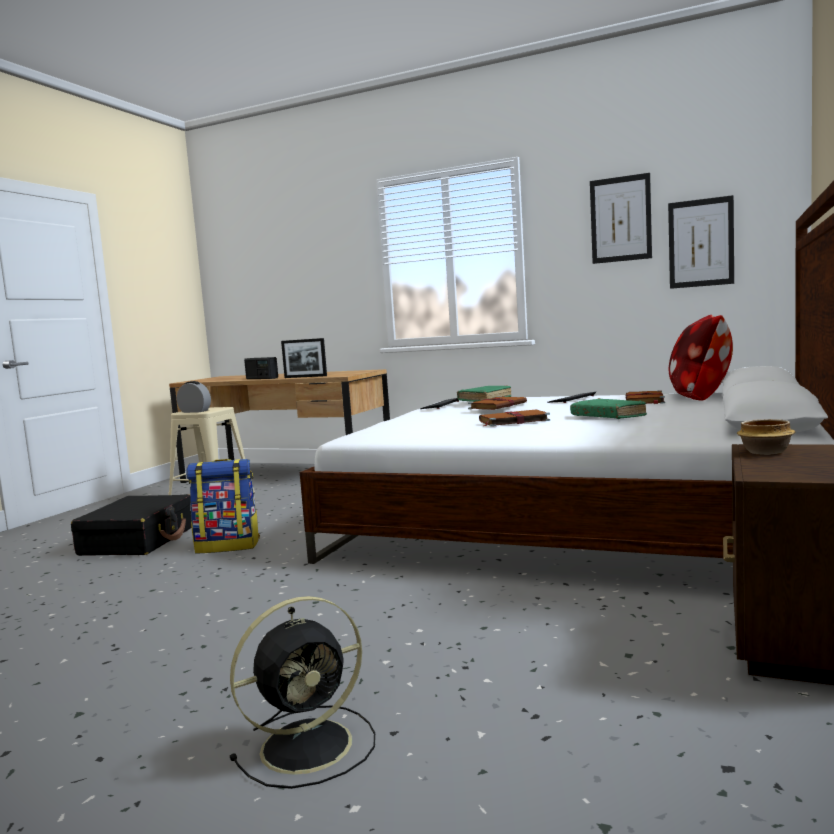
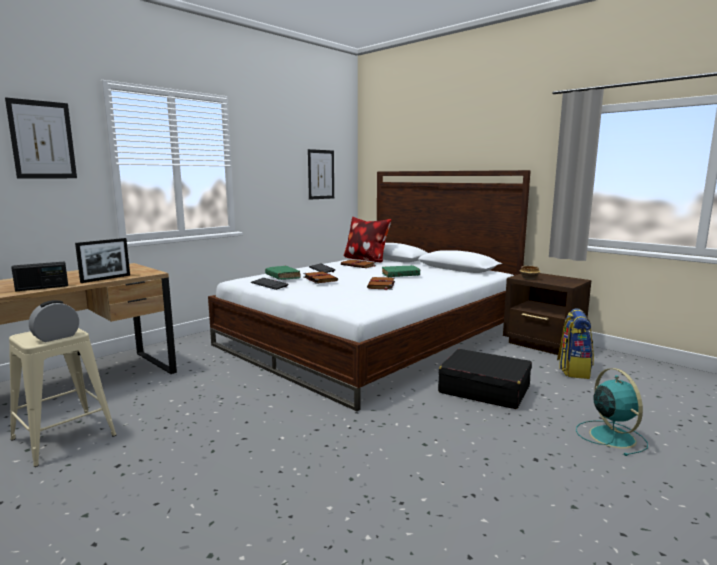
camera: 70 degrees left, 5 degrees up
black suitcase [71,494,191,556] -> black suitcase moved to [438,349,532,409]
backpack [186,459,260,553] -> backpack moved to [557,308,594,379]
black fan [230,596,375,789] -> turquoise fan [576,368,648,456]
picture [590,173,652,264] -> picture moved to [5,97,77,179]

